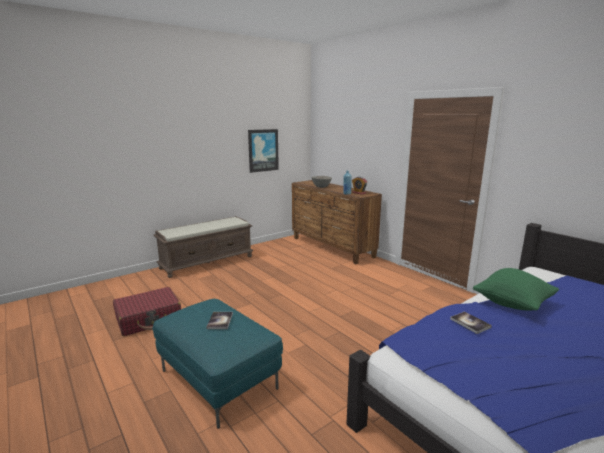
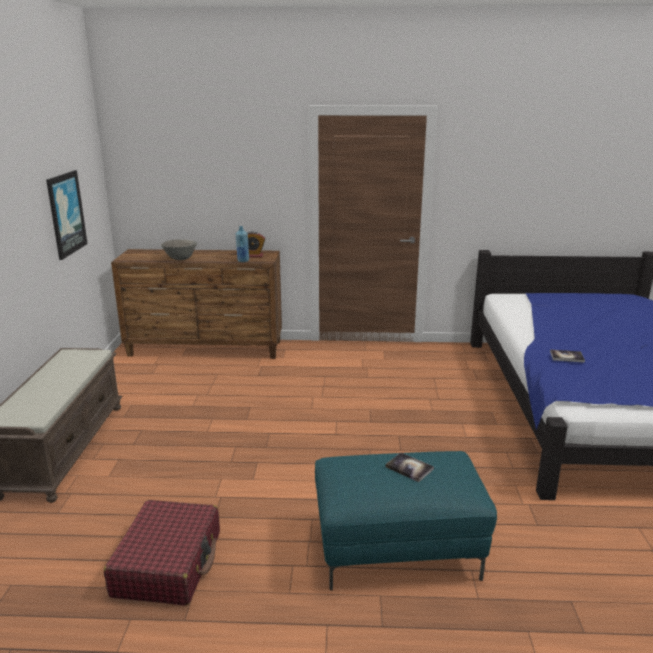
camera: 50 degrees left, 5 degrees up
green pillow [473,268,559,310] -> none

